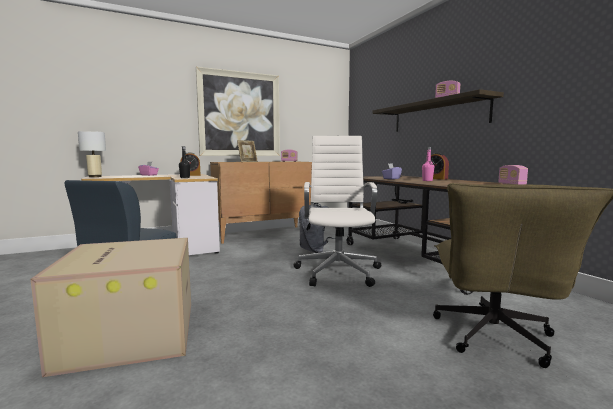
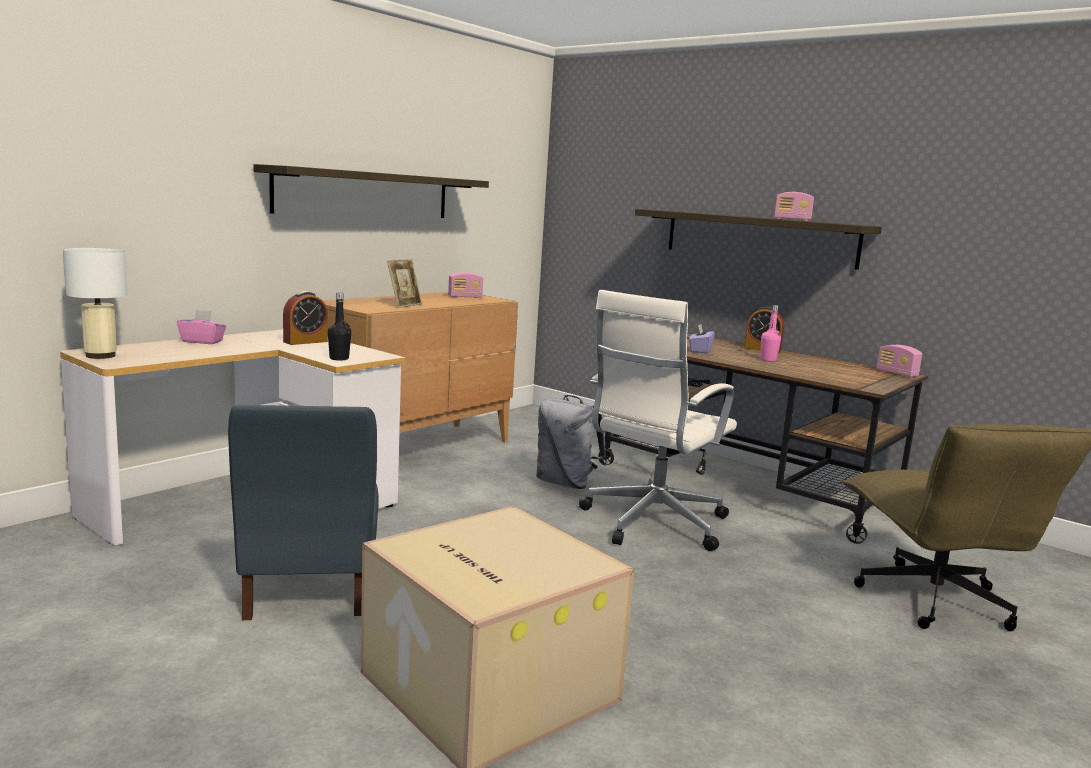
camera: 25 degrees left, 5 degrees up
picture [196,66,280,156] -> shelf [253,164,489,218]
white office chair [293,136,381,287] -> white office chair turned 120 degrees counterclockwise [579,290,737,551]

